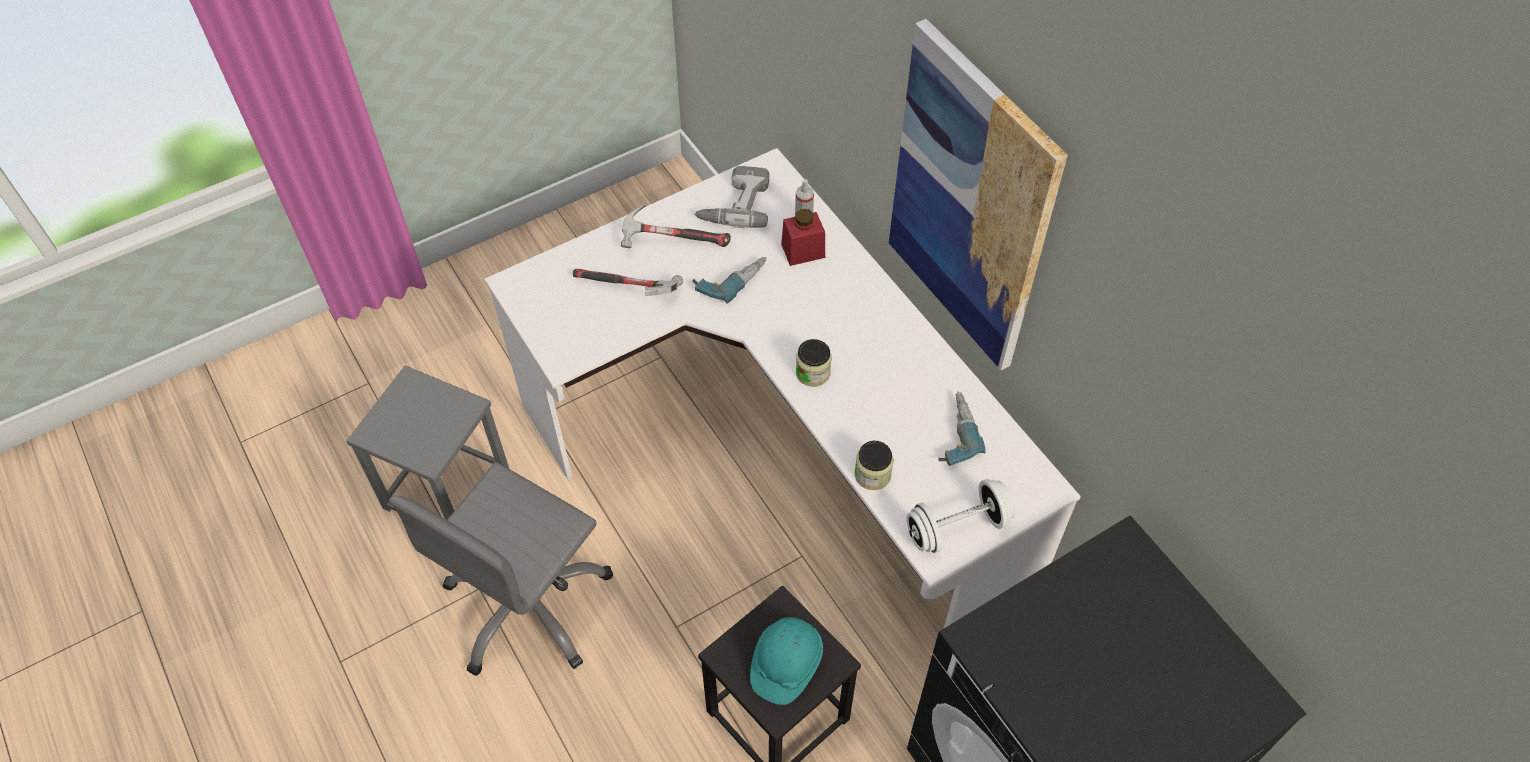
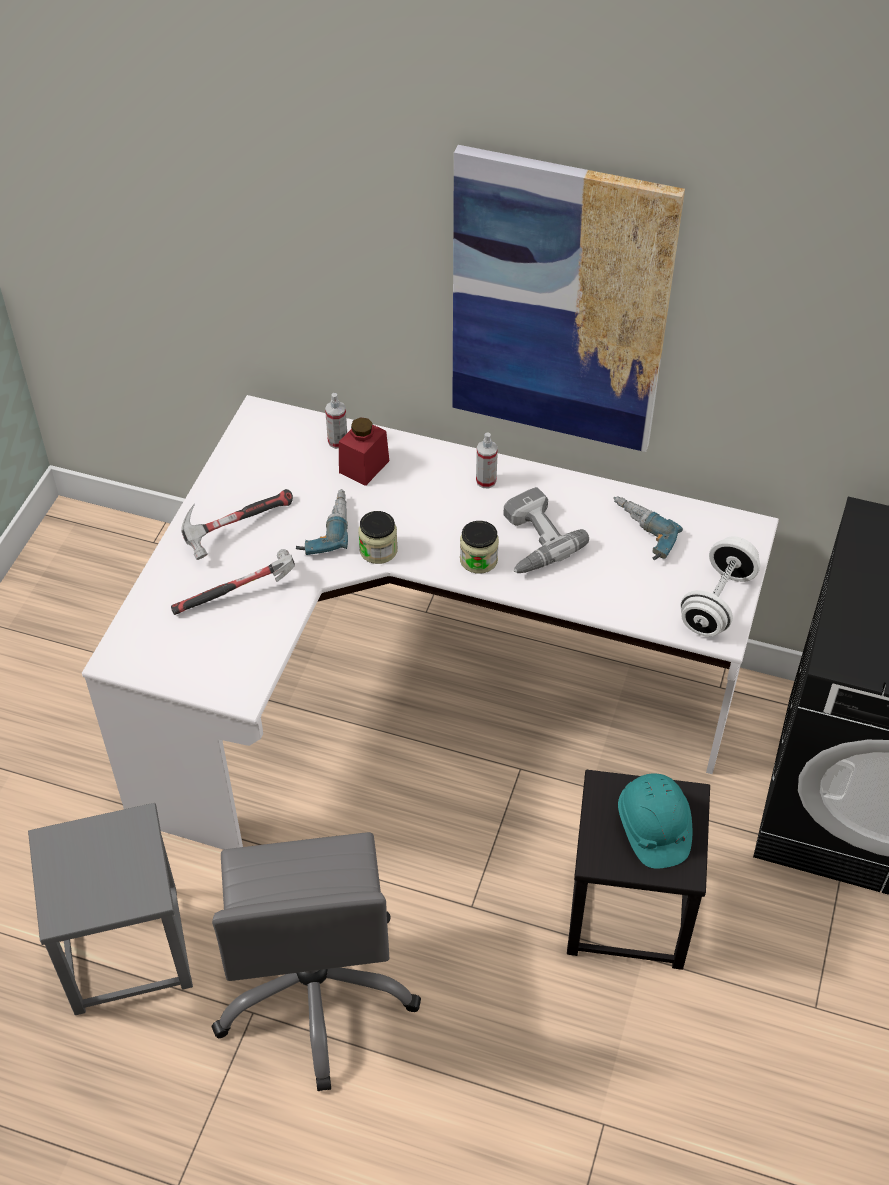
camera: 40 degrees left, 5 degrees down
power drill [694,166,769,228] -> power drill moved to [503,487,589,573]
jar [855,441,893,490] -> jar moved to [358,511,398,564]
none -> spray bottle [476,432,498,488]

